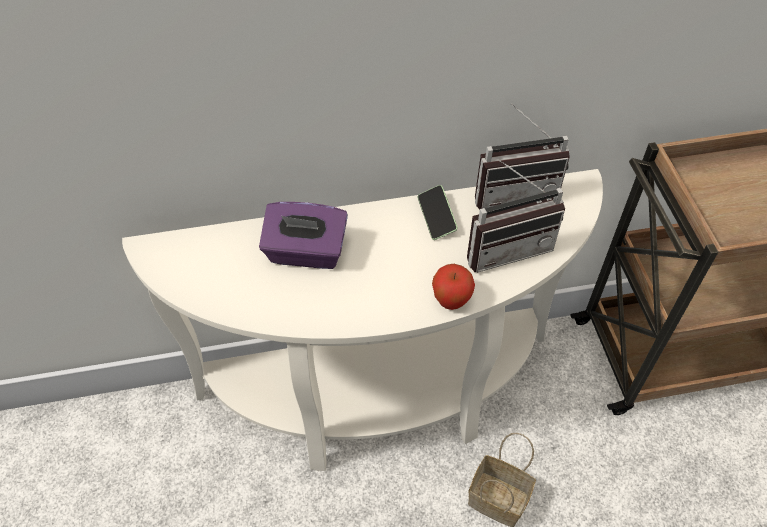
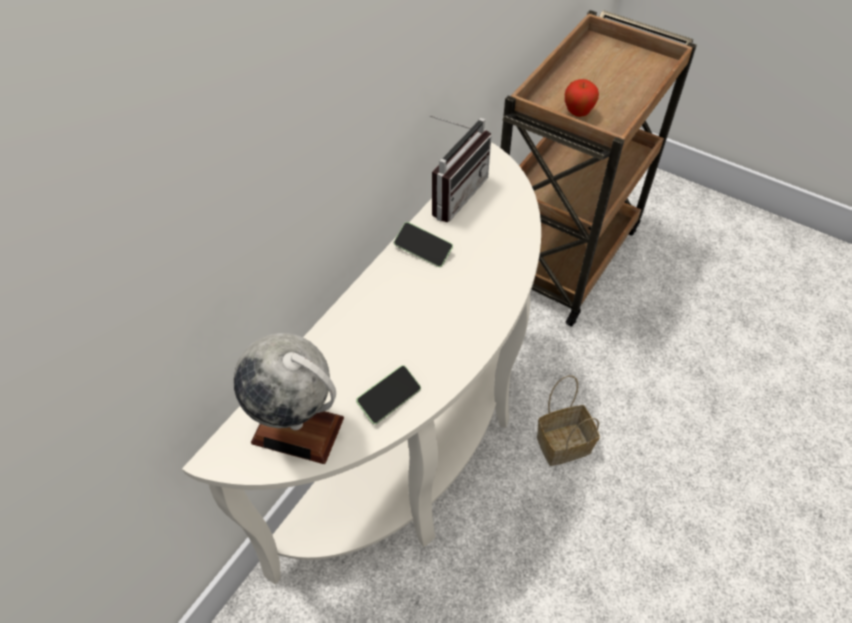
camera: 45 degrees left, 0 degrees up
purple tissue box [259,202,348,269] -> none
apple [432,264,475,310] -> apple moved to [565,79,599,117]
radio [467,160,565,273] -> none
none -> globe [233,333,344,464]
none -> phone [356,365,421,424]

